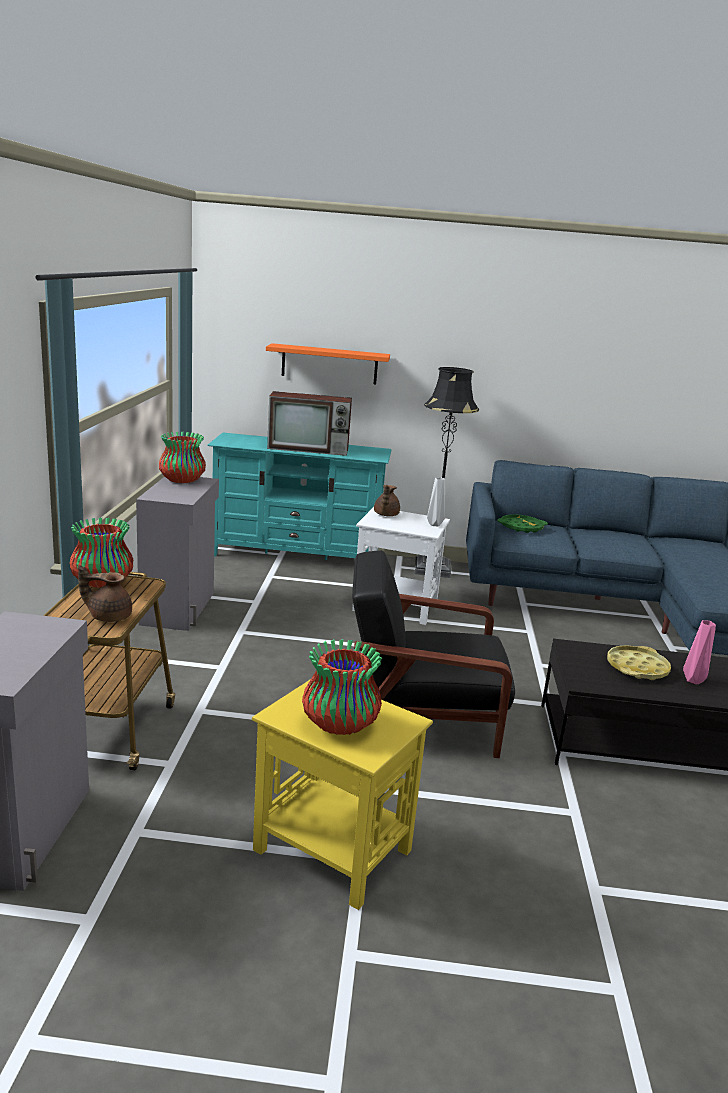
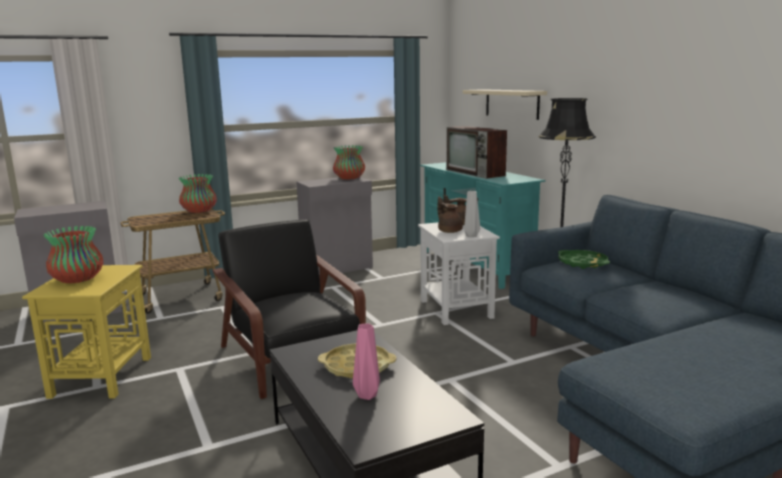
camera: 60 degrees right, 5 degrees down
brown teapot [78,565,132,622] -> brown teapot moved to [437,196,463,233]
orange shelf [266,343,390,384] -> beige shelf [463,89,547,120]

